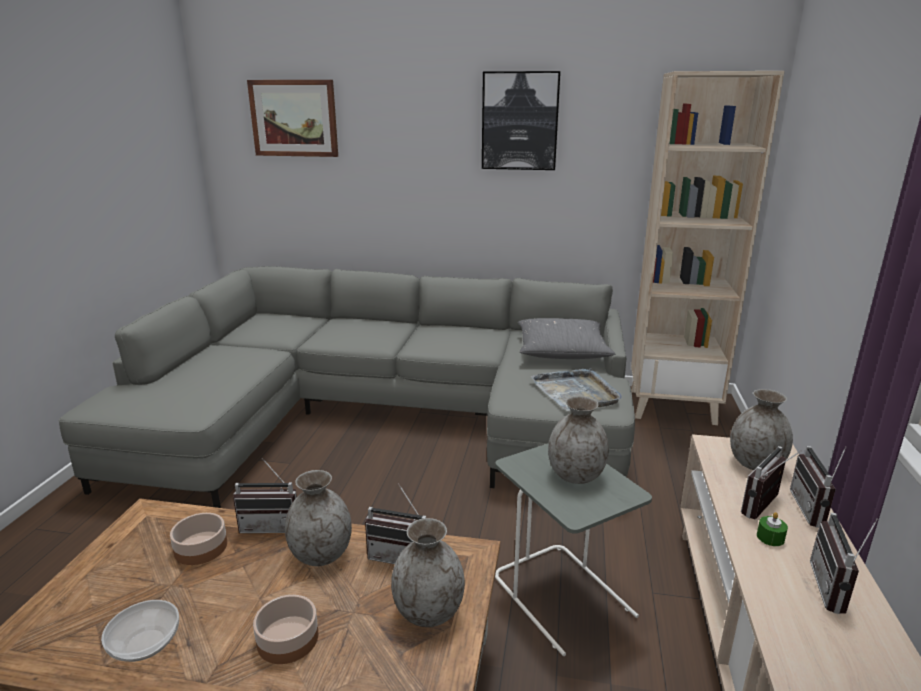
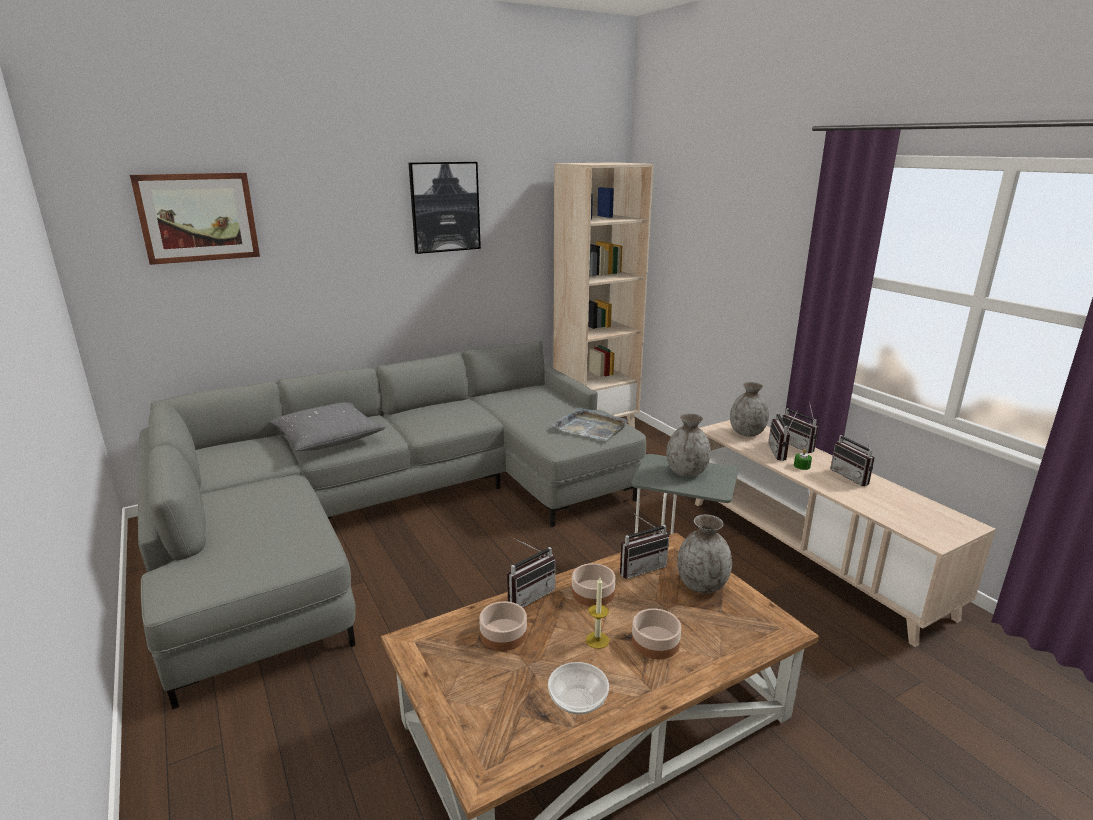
camera: 40 degrees left, 0 degrees up
grey vase [285,470,352,566] -> bowl [572,563,615,606]
grey pillow [518,318,615,359] -> grey pillow moved to [270,402,386,451]
none -> candle [586,577,609,649]

